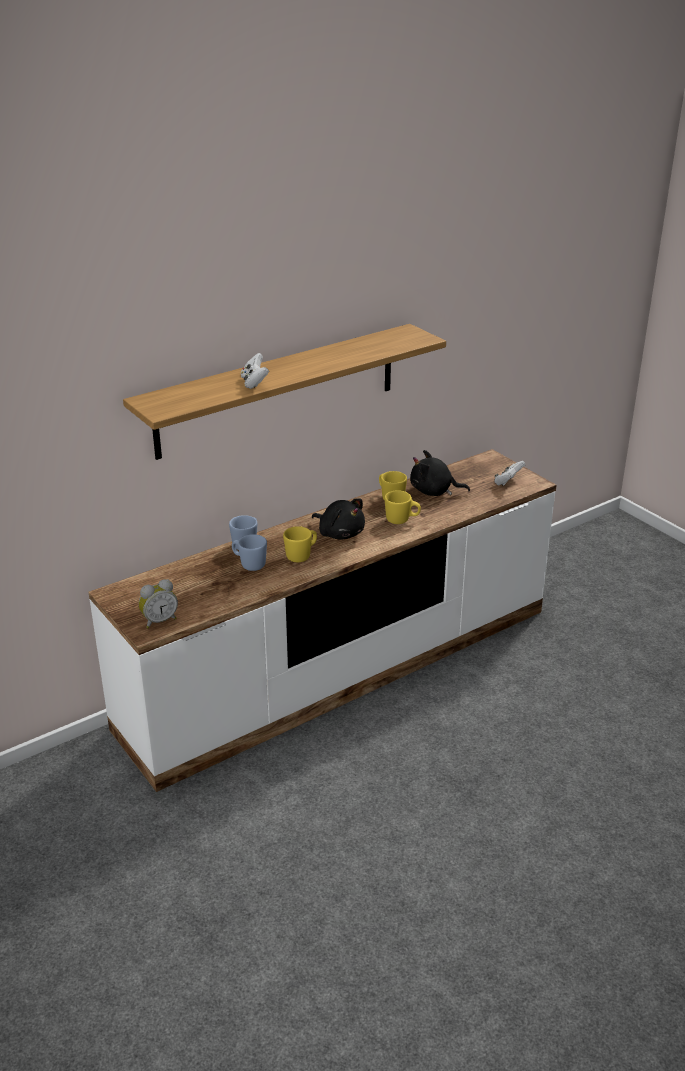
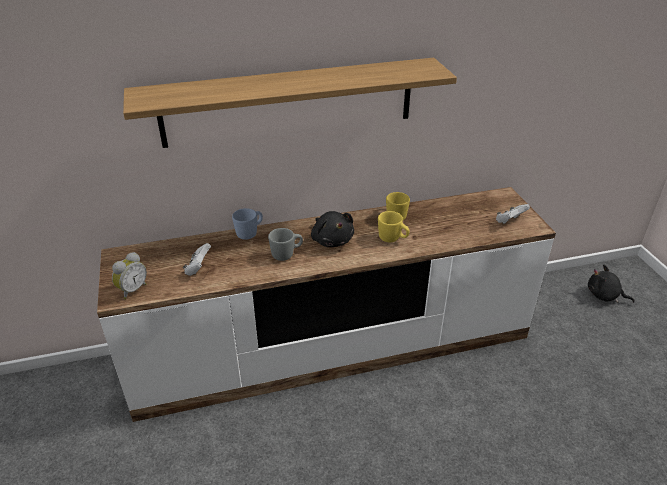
camera: 20 degrees right, 5 degrees up
alarm clock [139,579,178,628] -> alarm clock turned 45 degrees counterclockwise [112,252,147,299]
blue mug [232,534,267,571] -> none
white game controller [241,353,269,389] -> white game controller moved to [183,243,211,276]
yellow mug [283,526,317,562] -> grey mug [268,228,303,261]
black plush toy [410,450,470,496] -> black plush toy moved to [588,265,635,303]

